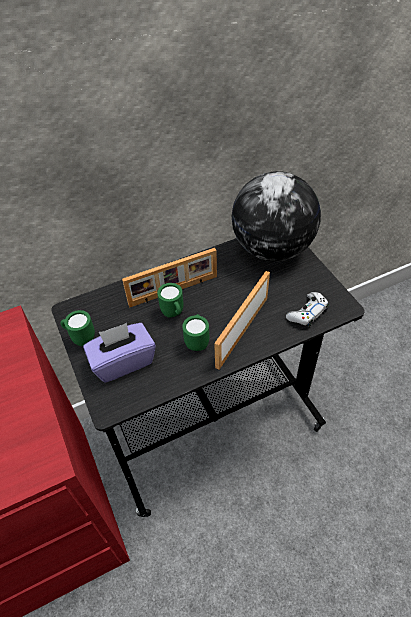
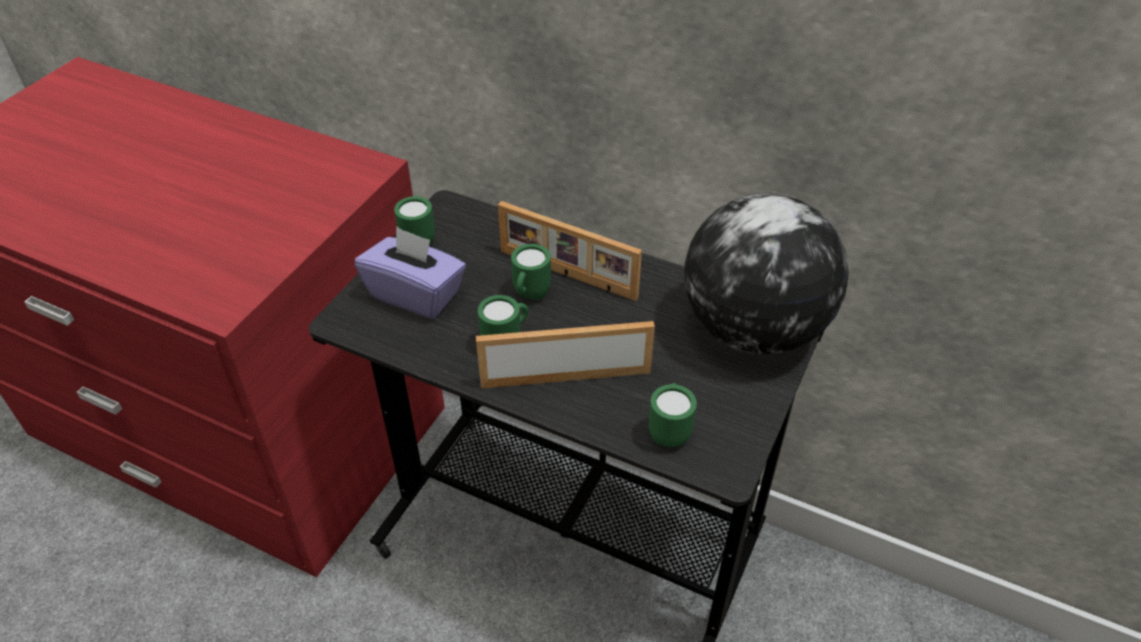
camera: 50 degrees right, 5 degrees down
white game controller [286,292,329,327] -> green mug [649,383,697,447]

